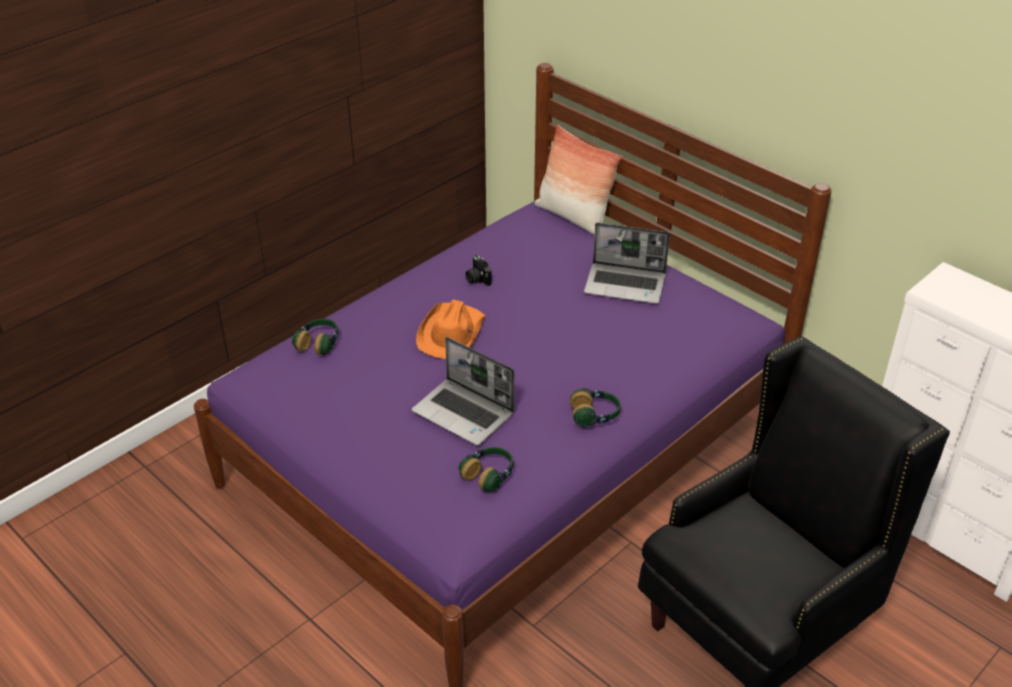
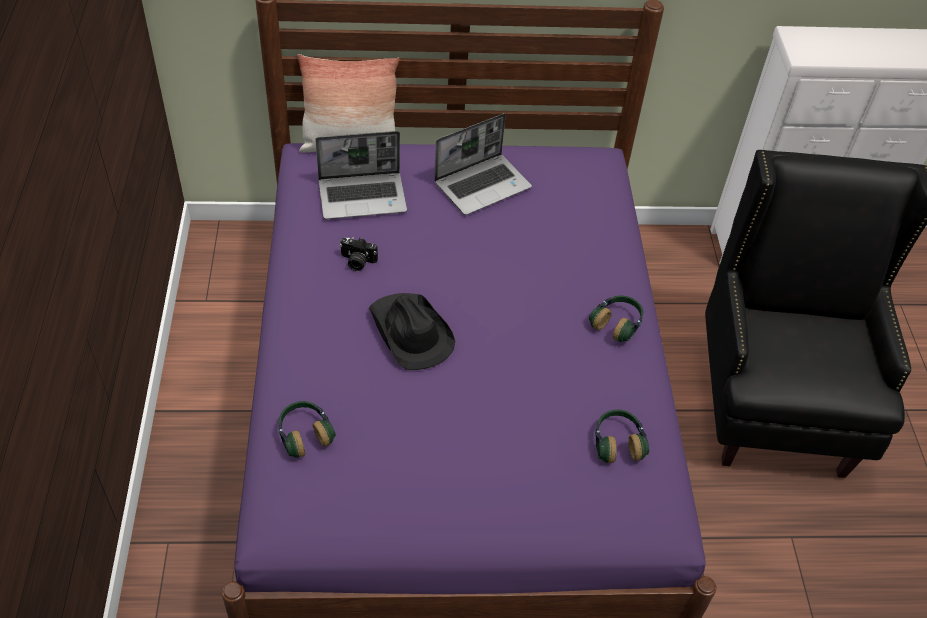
camera: 50 degrees left, 10 degrees up
laptop [412,337,514,446] -> laptop moved to [315,131,407,219]
orange hat [416,300,486,359] -> black hat [369,293,455,370]

